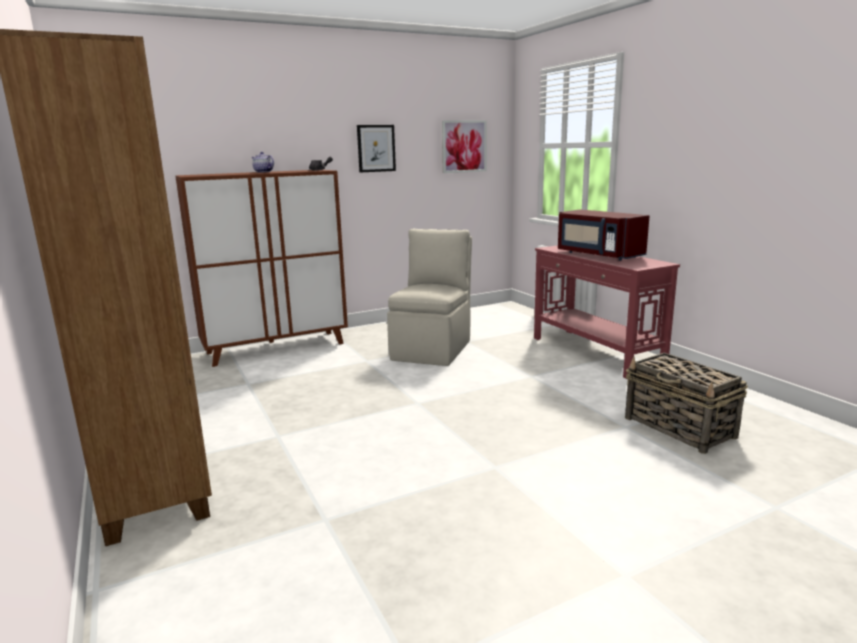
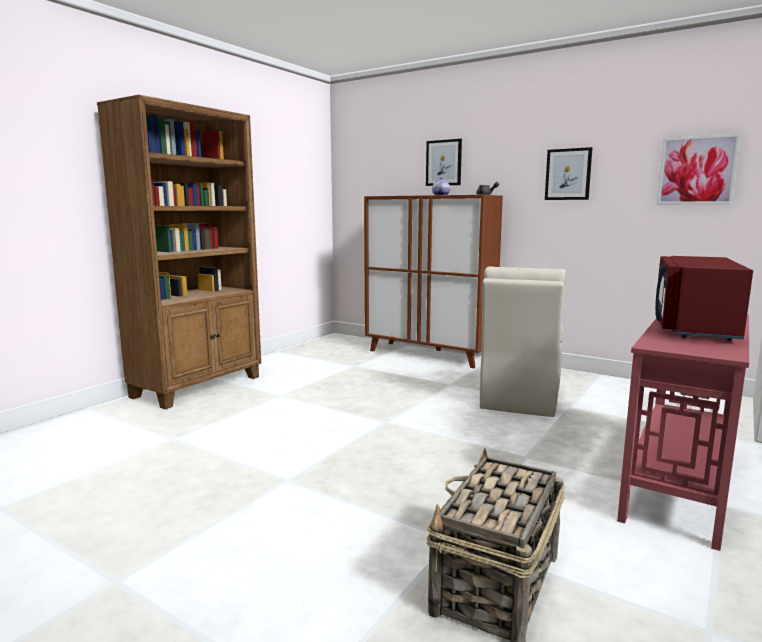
camera: 60 degrees right, 5 degrees down
beige chair [387,229,472,366] -> beige chair turned 120 degrees clockwise [480,266,566,417]
none -> picture [426,139,462,186]

